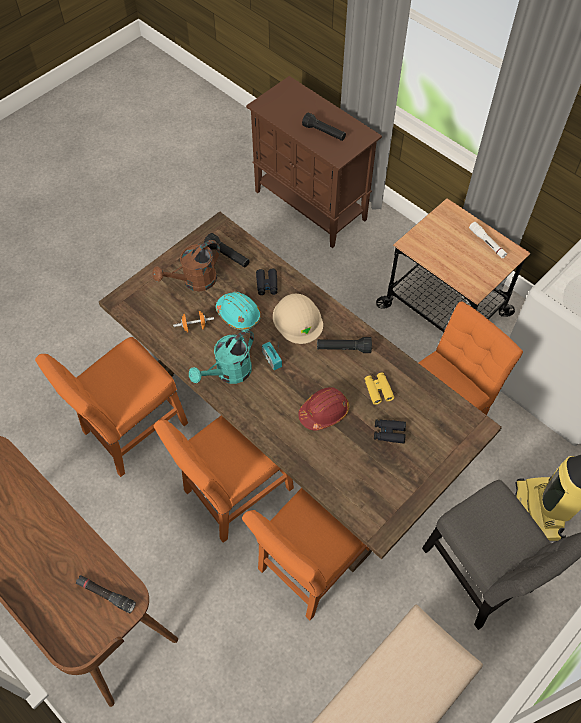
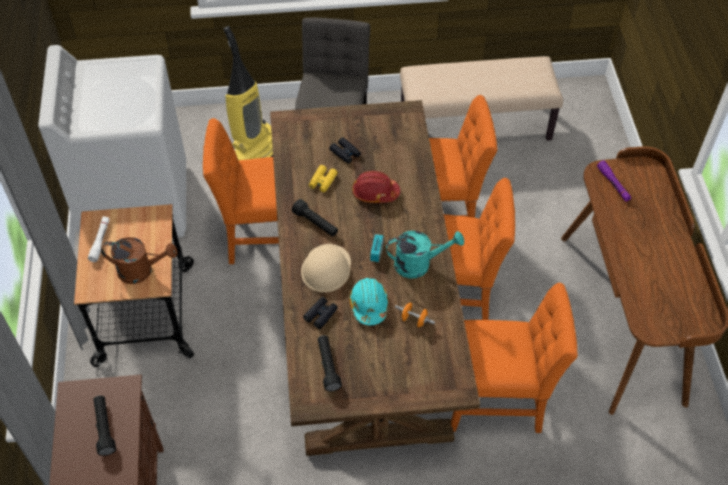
camera: 140 degrees left, 5 degrees down
black flashlight [76,575,136,613] -> purple flashlight [597,161,631,202]
brown watering can [152,240,220,292] -> brown watering can moved to [101,237,177,284]

